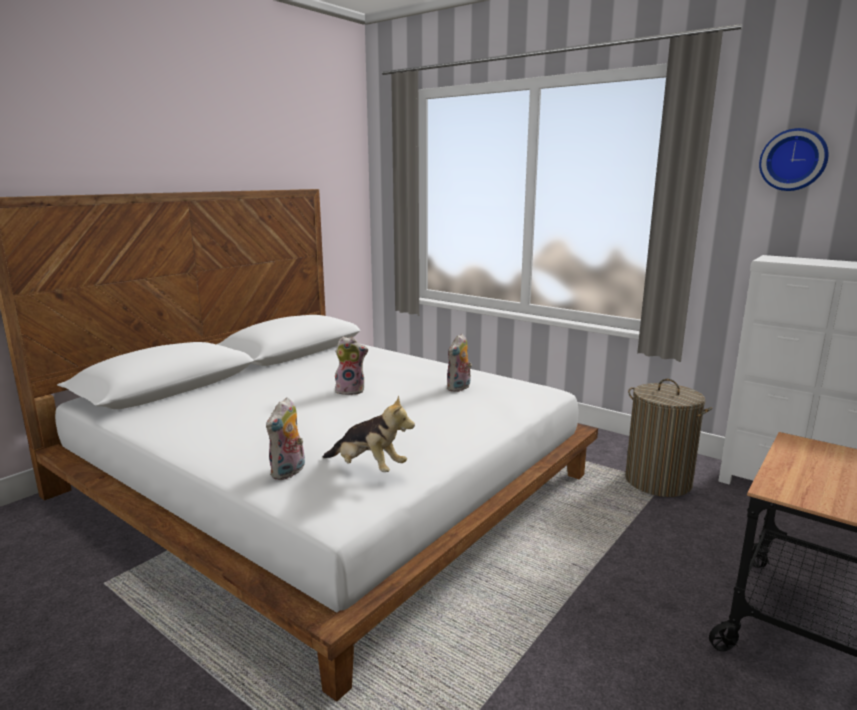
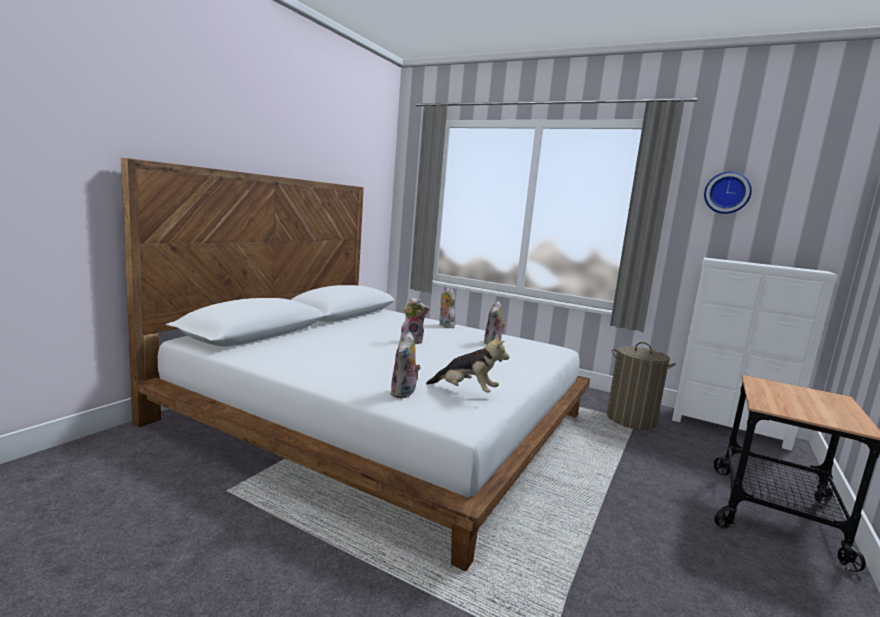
camera: 10 degrees left, 5 degrees down
none -> plush toy [440,288,456,328]

